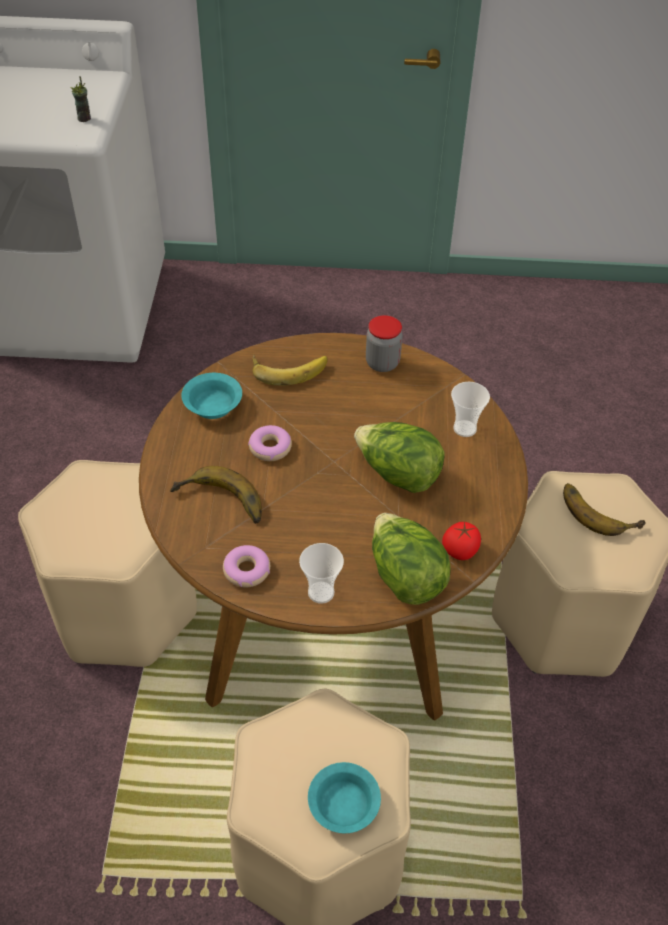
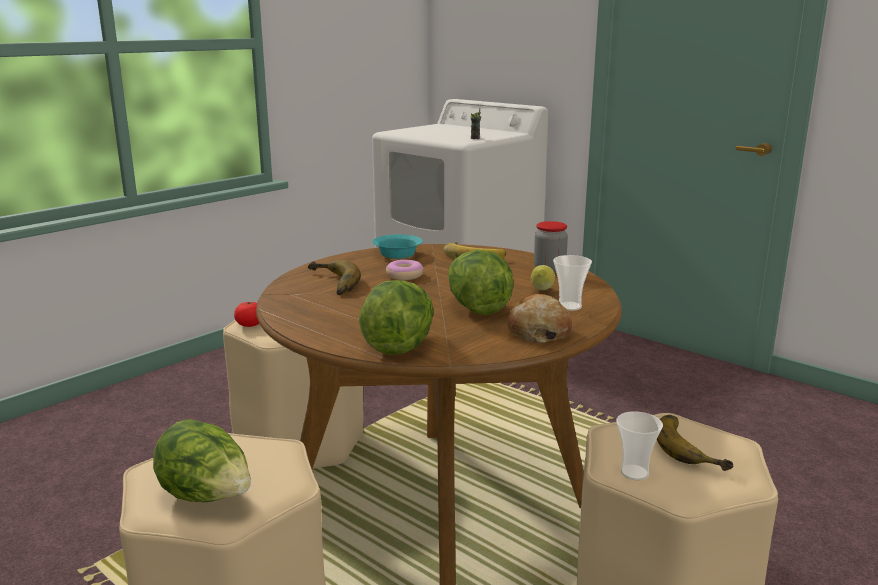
camera: 40 degrees right, 30 degrees down
donut [223,545,270,587] -> none
cup [299,543,344,604] -> cup moved to [616,411,663,480]
turquoise bowl [308,762,381,833] -> lettuce [153,419,251,502]
tomato [442,522,481,560] -> tomato moved to [234,302,259,327]
none -> bread [507,294,572,343]
none -> lemon [531,265,555,290]

